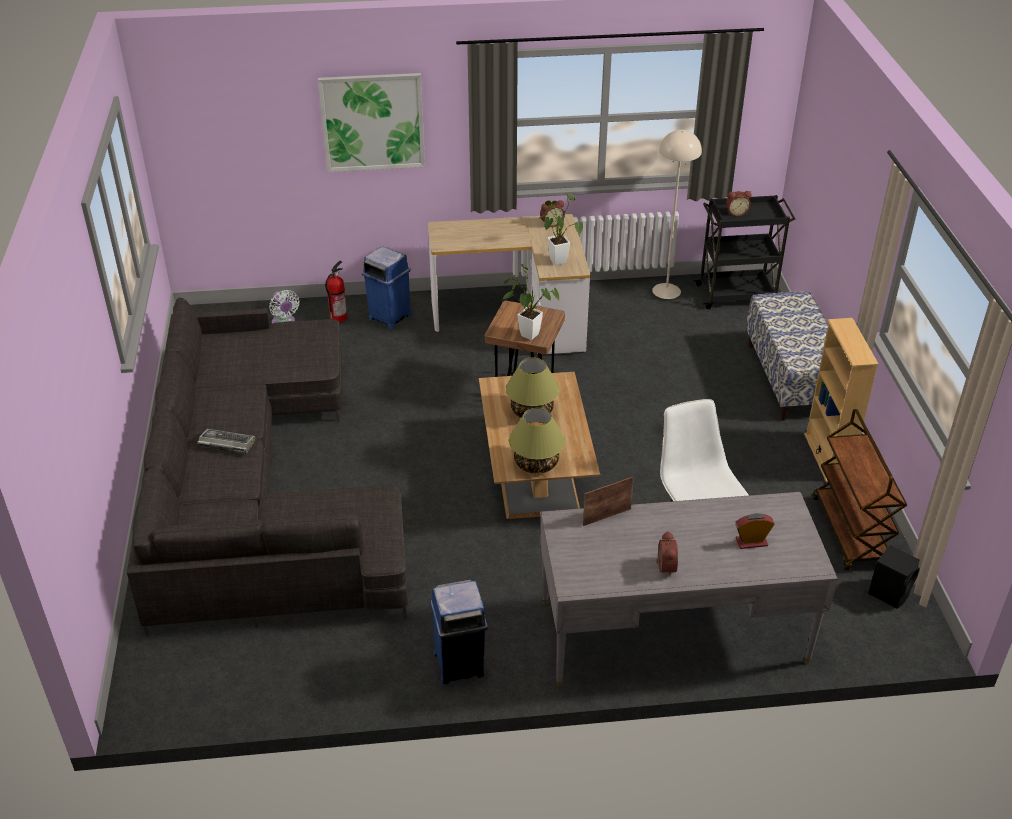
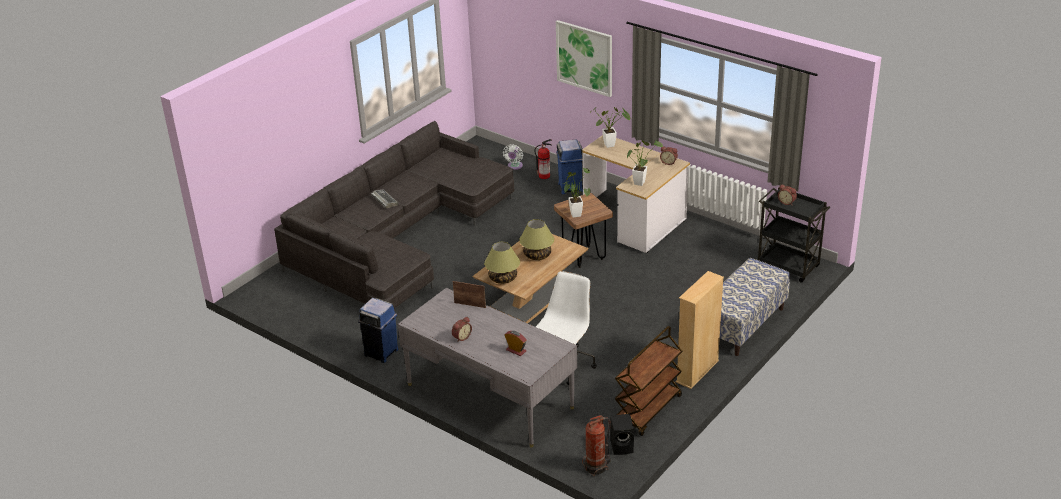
camera: 45 degrees right, 5 degrees down
beige floor lamp [652,130,702,299] -> none
none -> fire extinguisher [582,415,611,476]
none -> potted plant [593,107,630,148]

